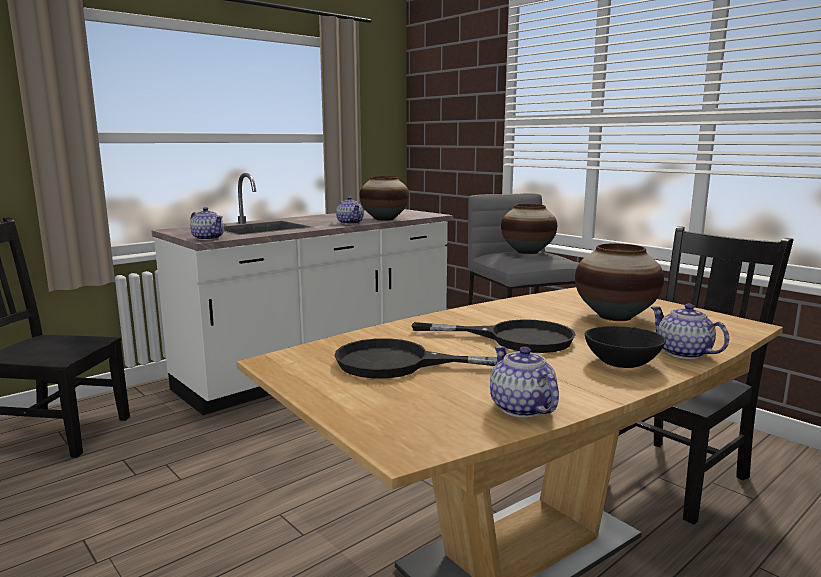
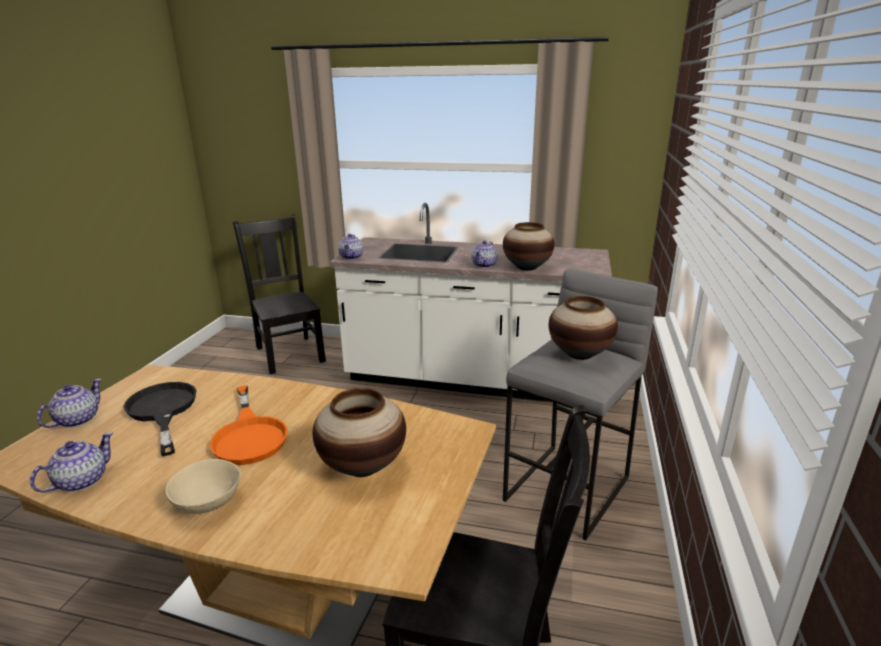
camera: 55 degrees right, 10 degrees up
black frying pan [412,319,576,353] -> orange frying pan [209,385,288,465]
black bowl [585,326,666,368] -> beige bowl [165,459,241,514]
teapot [651,304,729,359] -> teapot moved to [37,379,102,428]

